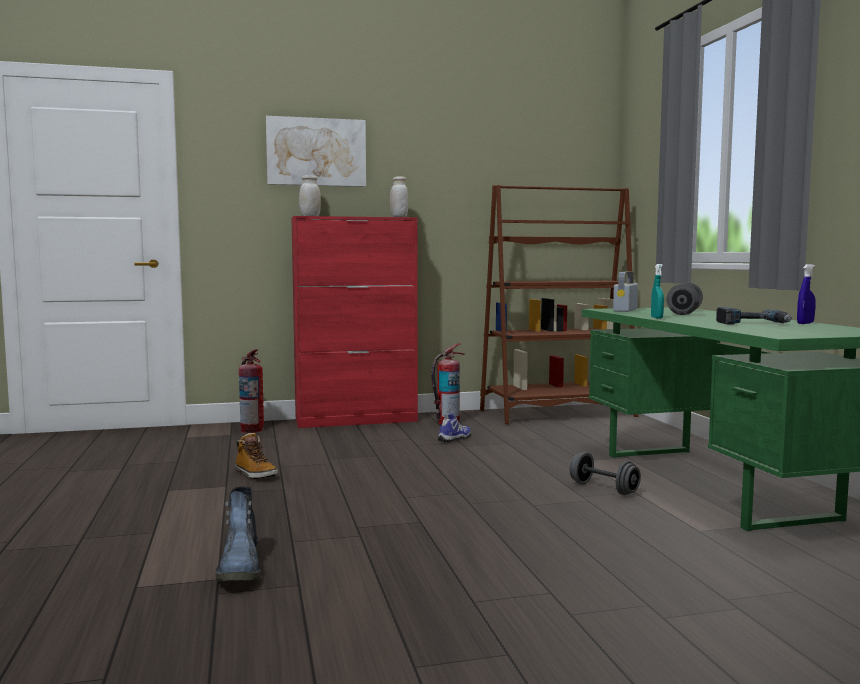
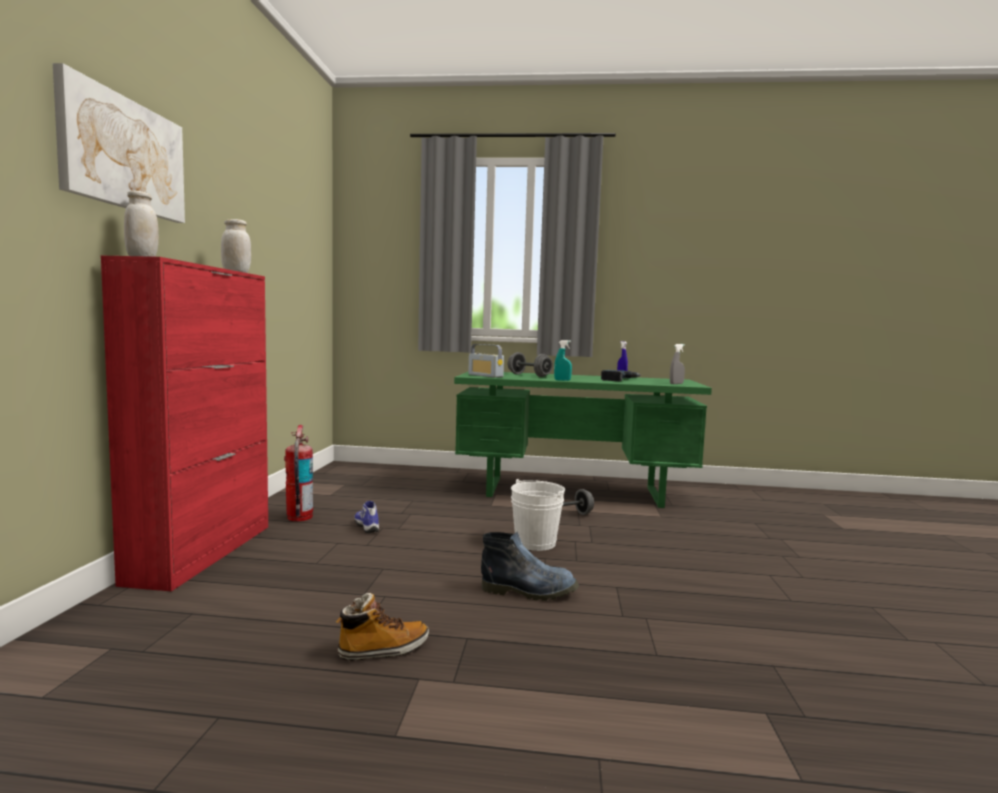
camera: 70 degrees left, 0 degrees up
boot [216,487,261,582] -> boot moved to [481,532,579,601]
fire extinguisher [239,349,264,433] -> none
brown bookcase [480,185,638,424] -> none
none -> white bucket [511,479,565,551]
none -> grey spray bottle [670,344,685,384]

